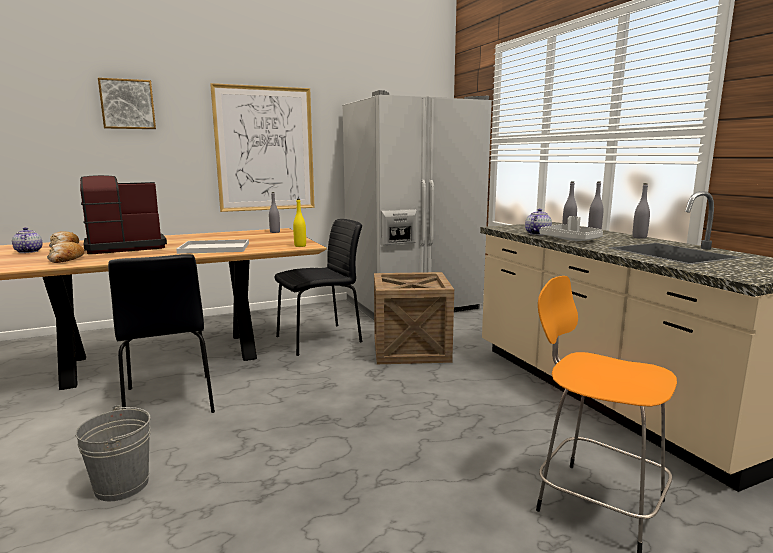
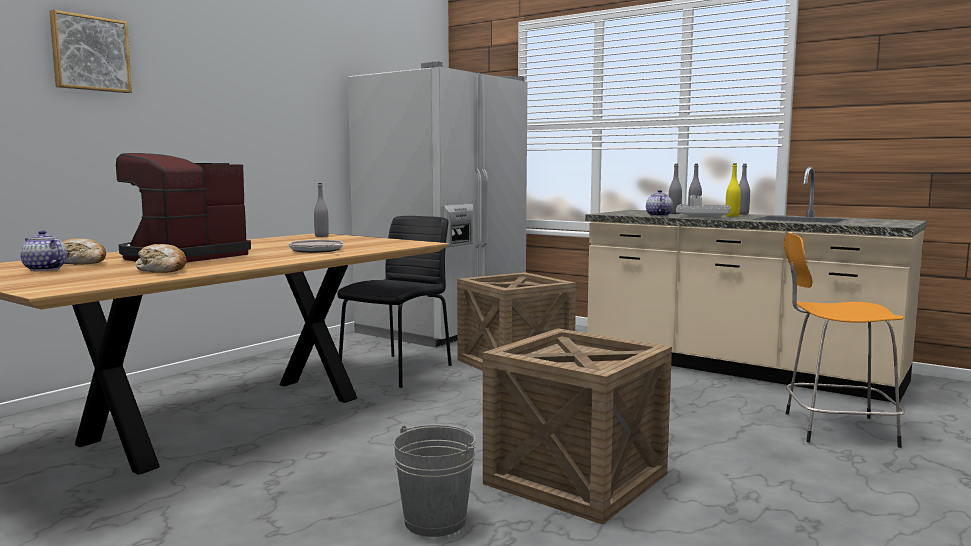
camera: 30 degrees left, 5 degrees down
black chair [108,254,215,413] -> none
white tray [176,239,249,254] -> frying pan [289,240,343,253]
picture [210,83,315,212] -> none
yellow bottle [293,199,306,247] -> yellow bottle moved to [726,163,741,217]
none -> crate [483,328,672,525]

